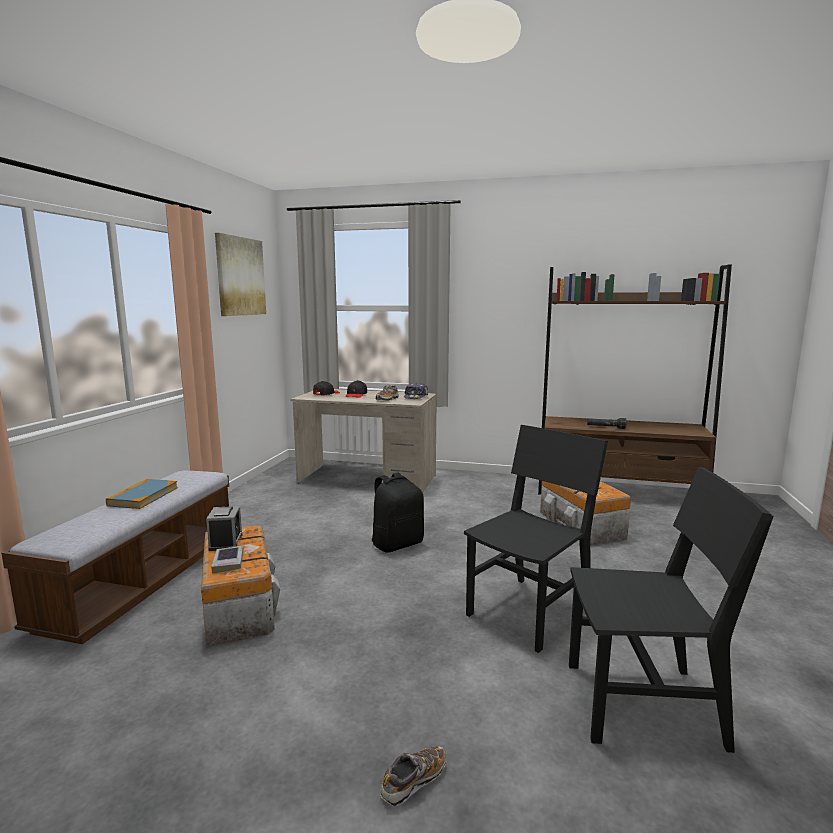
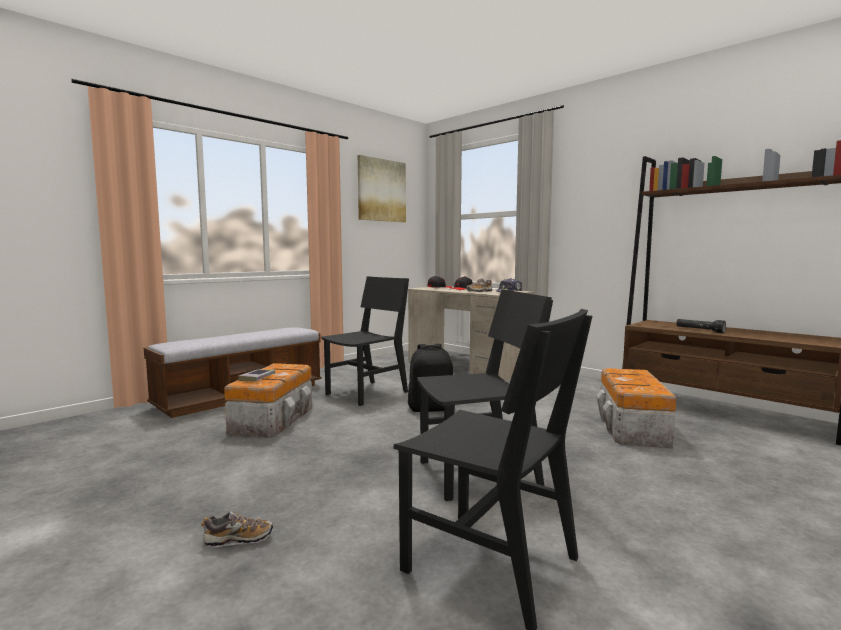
camera: 30 degrees right, 5 degrees down
book [106,479,178,509] -> none
alarm clock [206,506,242,551] -> none
none -> black chair [321,276,409,406]

